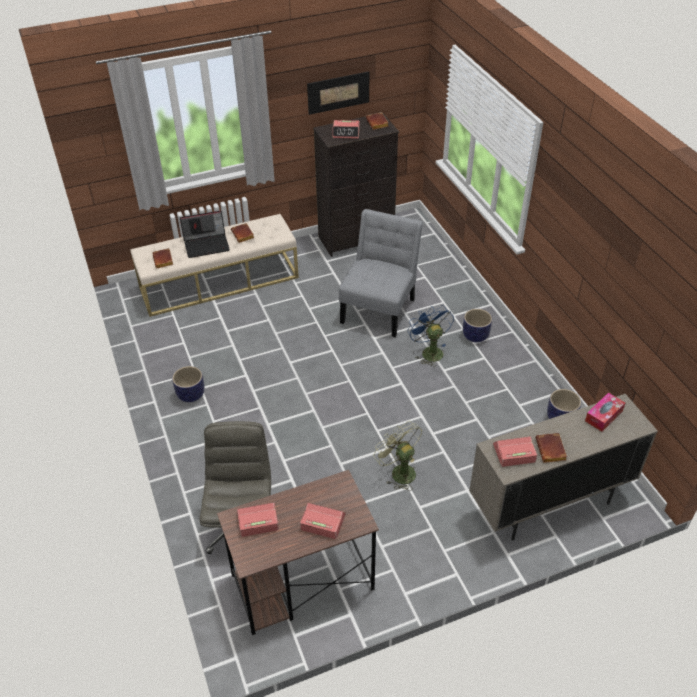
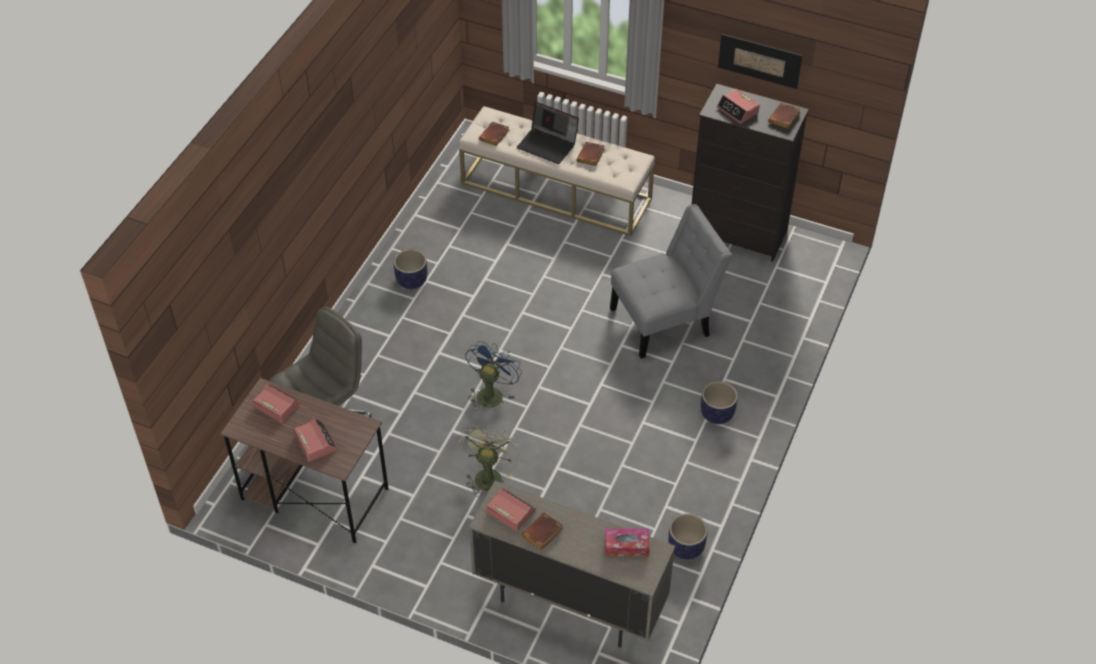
camera: 45 degrees right, 5 degrees up
blue fan [407,305,454,367] -> blue fan moved to [465,341,522,411]

